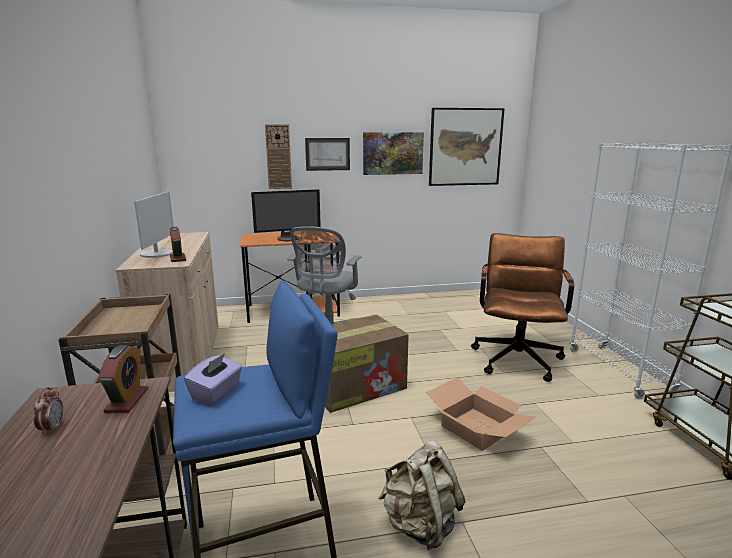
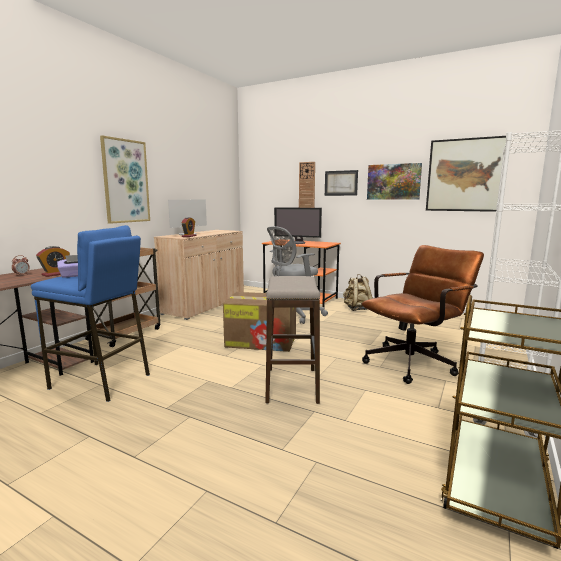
camera: 40 degrees right, 5 degrees down
beige backpack [378,440,465,550] -> beige backpack moved to [343,274,373,311]
cardboard box [426,377,537,451] -> stool [265,276,320,404]
none -> picture [100,135,150,224]

